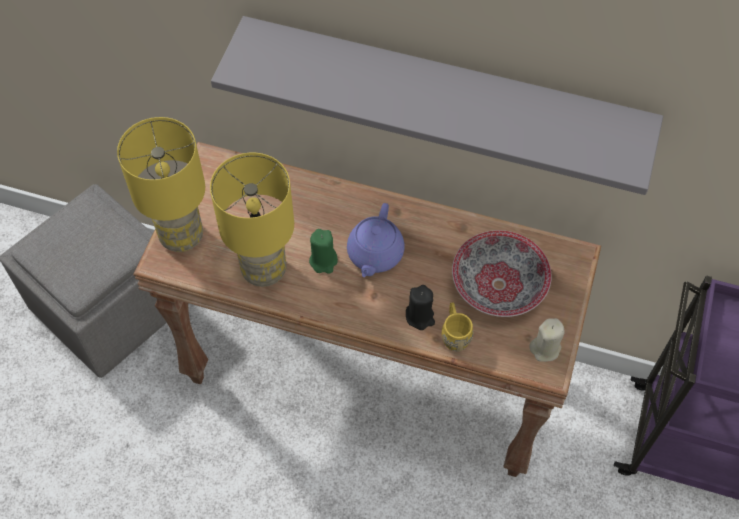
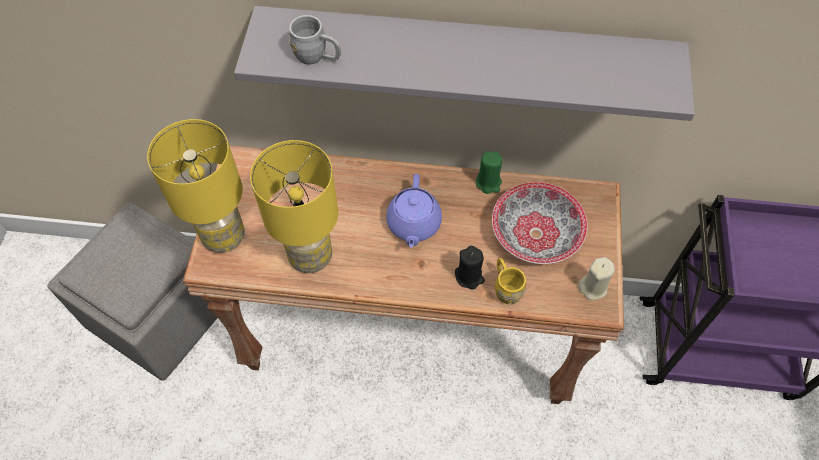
camera: 10 degrees left, 0 degrees up
green candle [309,229,338,274] -> green candle moved to [476,151,503,194]
none -> grey mug [289,15,341,65]

